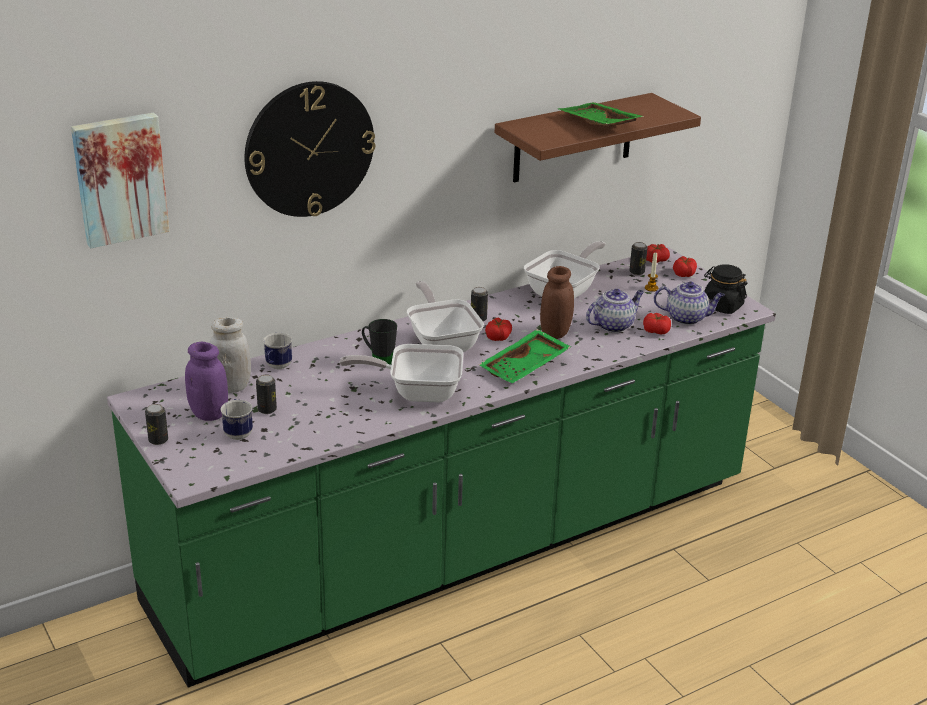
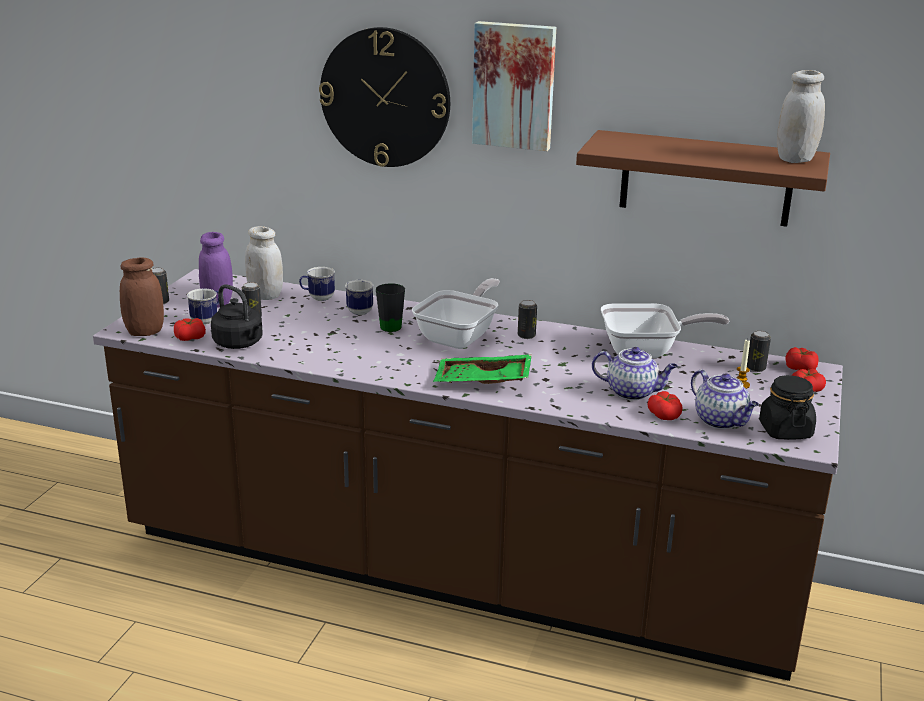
camera: 50 degrees right, 5 degrees down
picture [71,112,170,248] -> picture moved to [472,21,556,151]
green counter [107,247,776,688] -> brown counter [93,269,843,681]
frying pan [339,344,463,402] -> none
tomato [485,317,512,341] -> tomato moved to [174,318,206,341]
brown jar [540,266,574,339] -> brown jar moved to [120,258,164,336]
green tray [558,102,644,127] -> none
none -> black kettle [211,284,263,349]
none -> mug [345,280,374,315]
none -> white jar [777,70,825,163]

